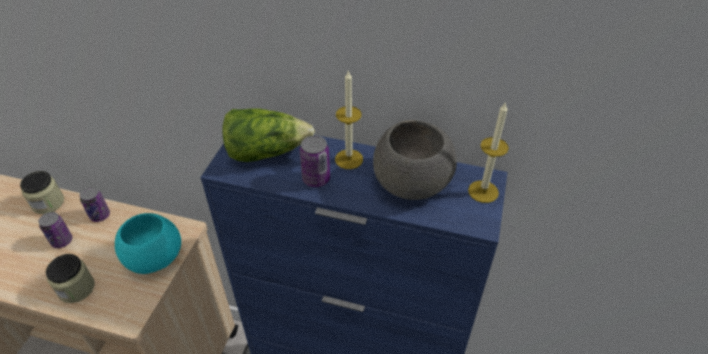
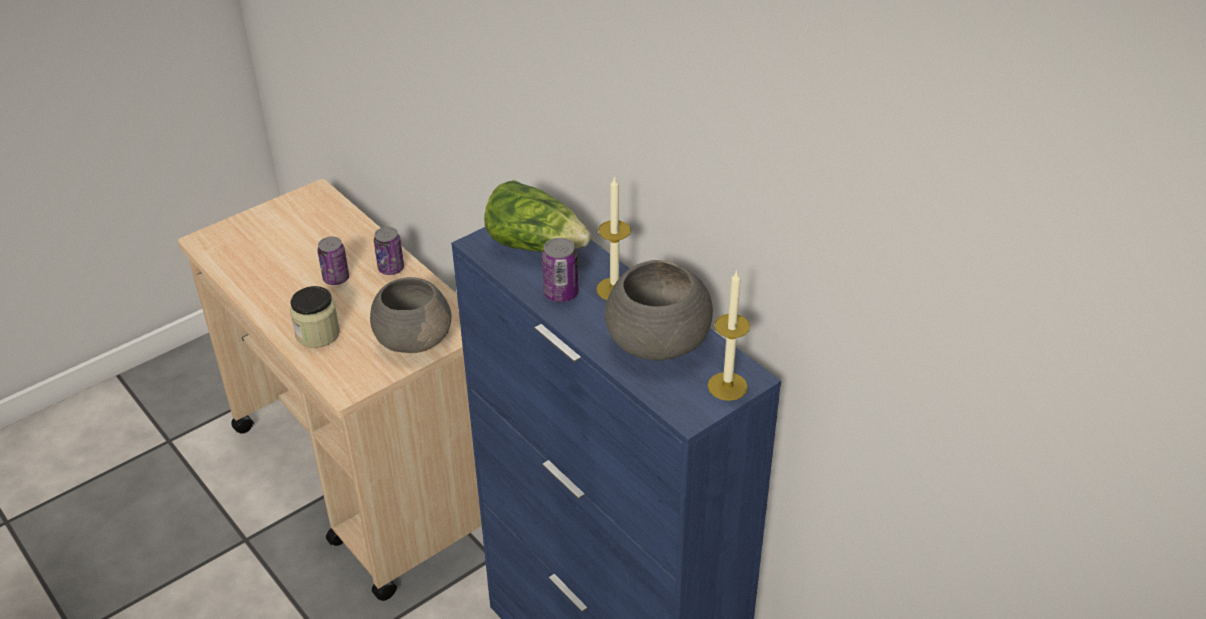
camera: 35 degrees right, 5 degrees down
jar [20,171,64,214] -> none
turquoise bowl [115,213,181,274] -> grey bowl [370,277,451,353]

